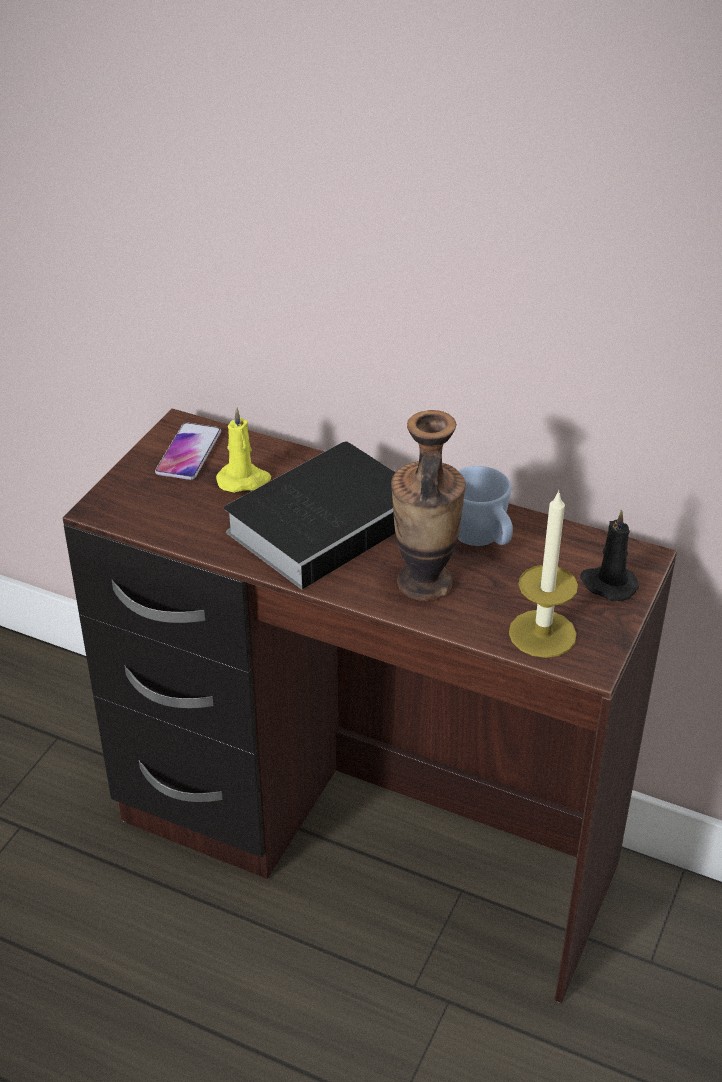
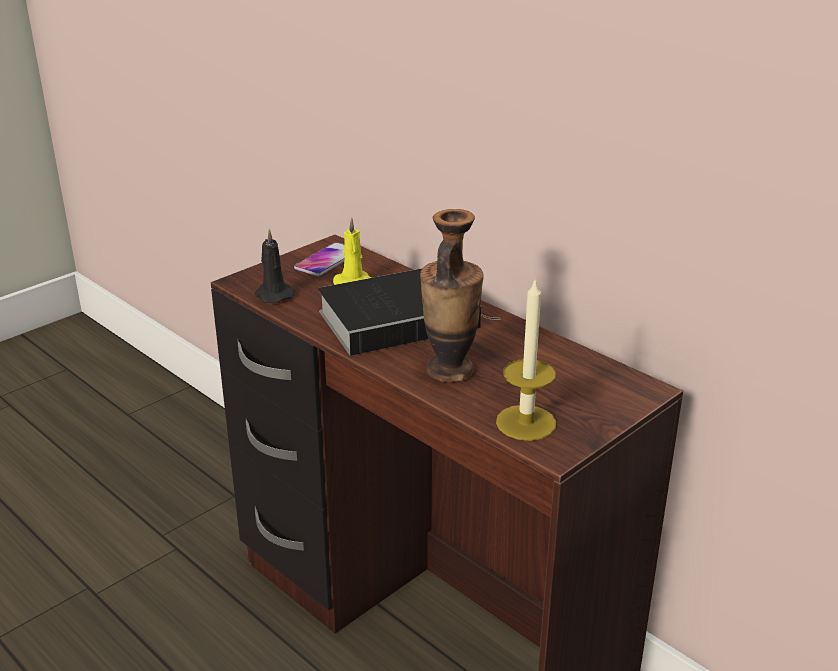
camera: 20 degrees right, 10 degrees down
blue mug [458,466,513,546] -> none
black candle [580,509,639,601] -> black candle moved to [255,229,295,303]

